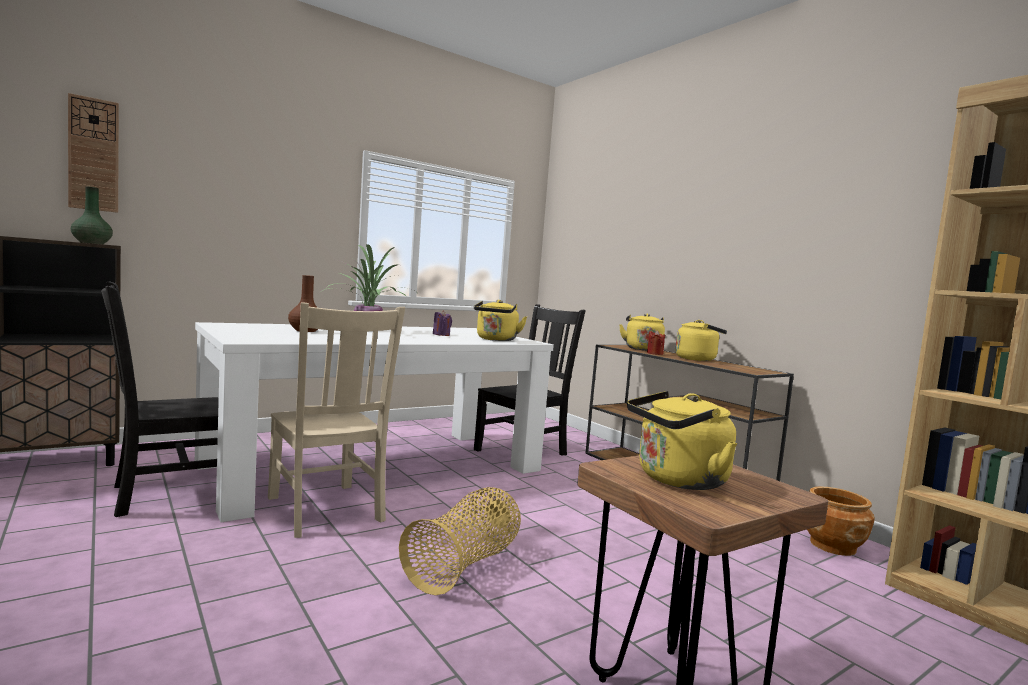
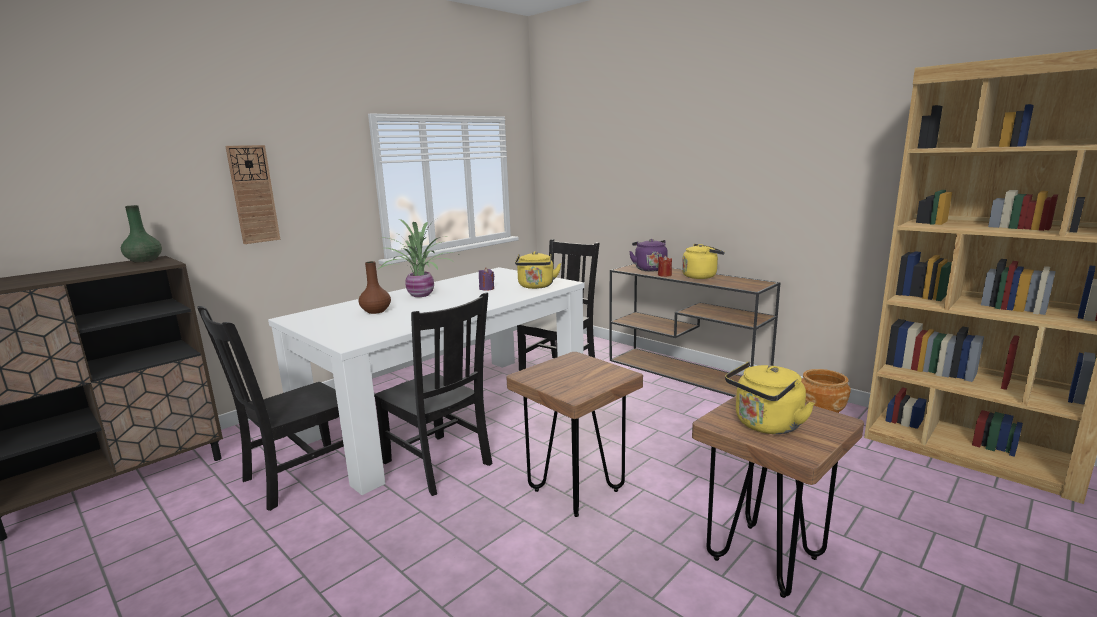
camera: 10 degrees left, 10 degrees up
wall clock [68,93,119,213] -> wall clock moved to [225,145,280,244]
beige chair [268,302,405,538] -> black chair [374,292,492,496]
basket [399,487,521,595] -> brown stool [506,352,643,517]
yellow kettle [619,313,665,351] -> purple kettle [629,239,668,271]

